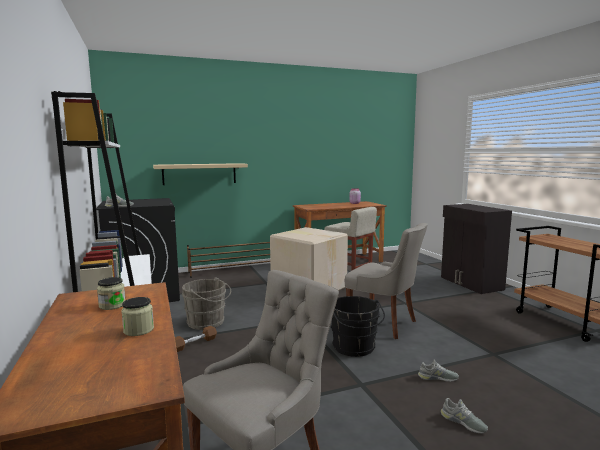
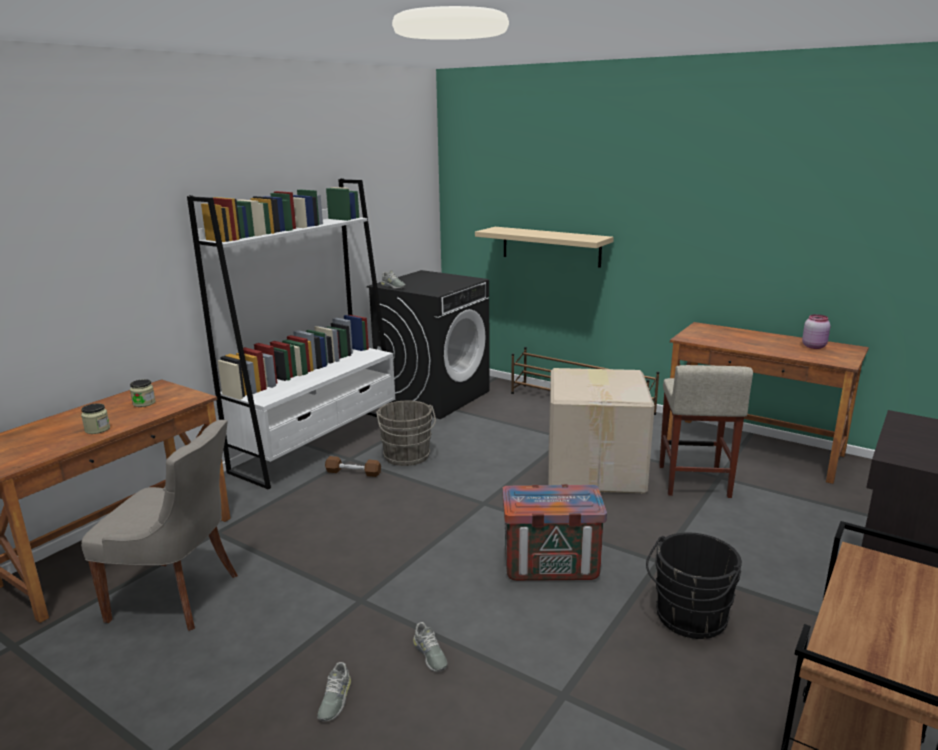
camera: 55 degrees right, 10 degrees up
black bucket [331,296,385,357] -> black bucket moved to [646,532,742,639]
grey chair [345,223,428,339] -> crate [503,484,607,581]

